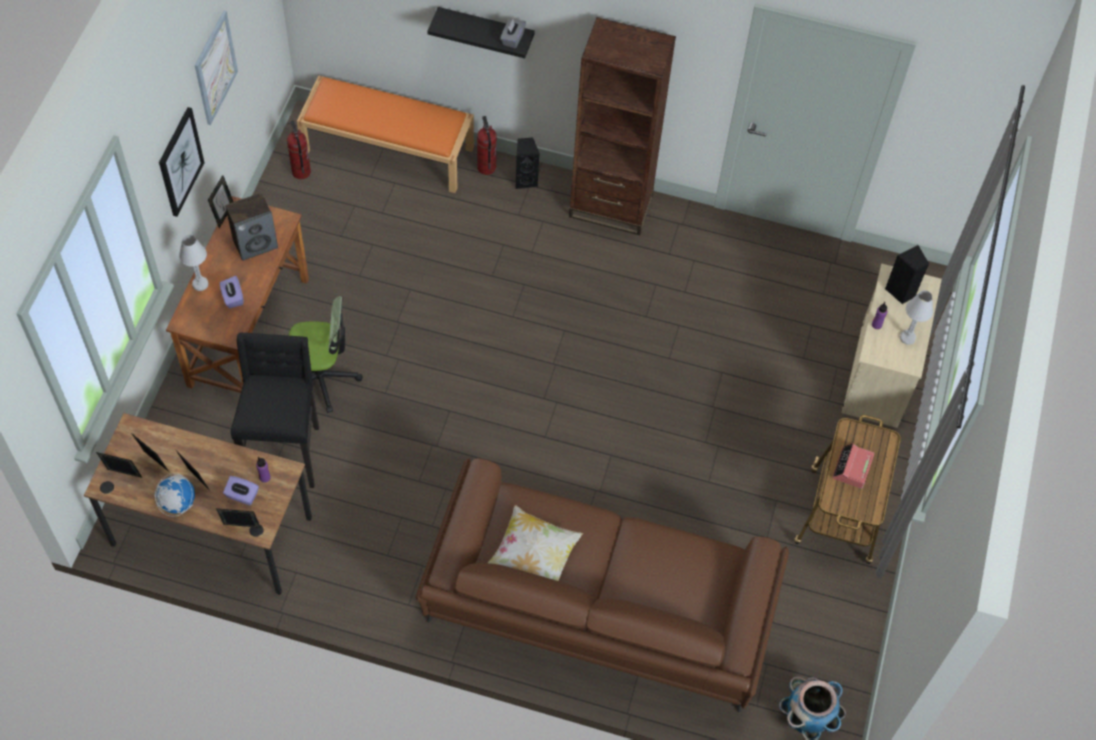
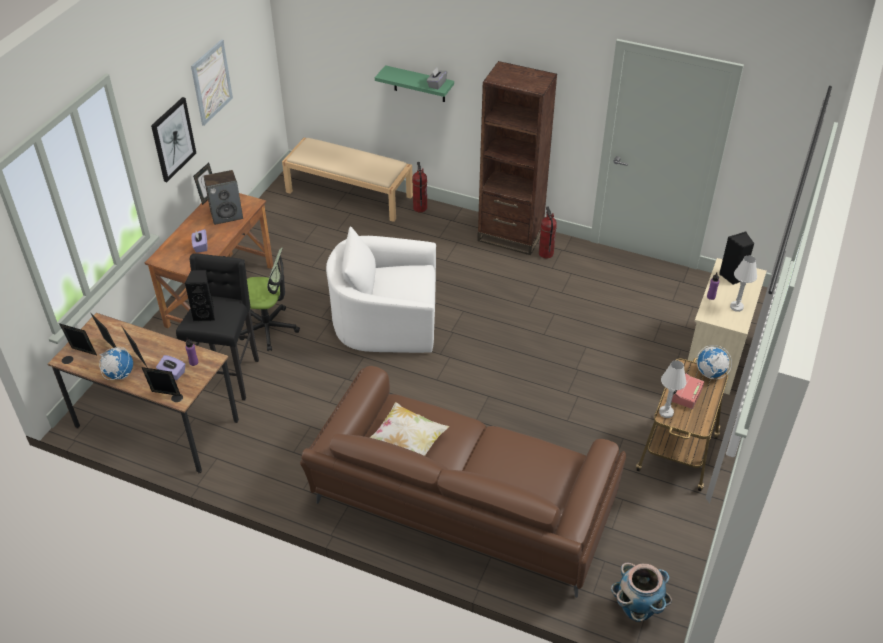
camera: 10 degrees right, 15 degrees down
white table lamp [179,235,208,291] -> white table lamp moved to [659,360,686,418]
fire extinguisher [287,120,311,179] -> fire extinguisher moved to [539,206,557,258]
orange bench [297,75,474,193] -> beige bench [282,138,413,222]
black shelf [427,7,535,58] -> green shelf [375,65,454,102]
black speaker [515,137,540,189] -> black speaker moved to [185,270,215,322]
none -> white armchair [326,226,436,353]
none -> globe [697,345,732,379]

